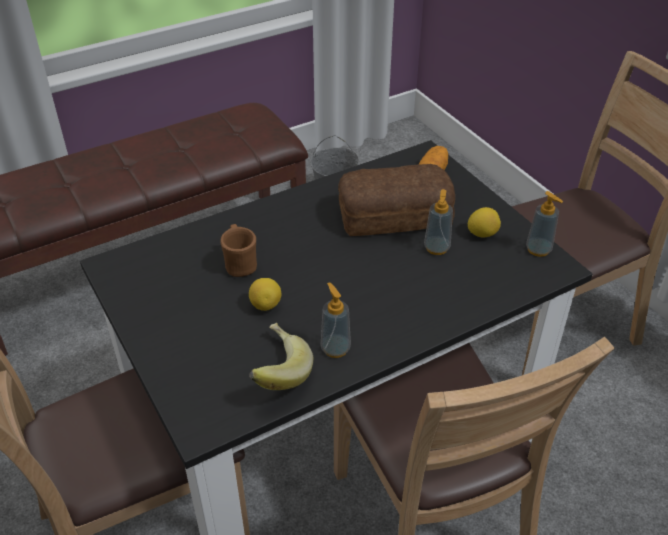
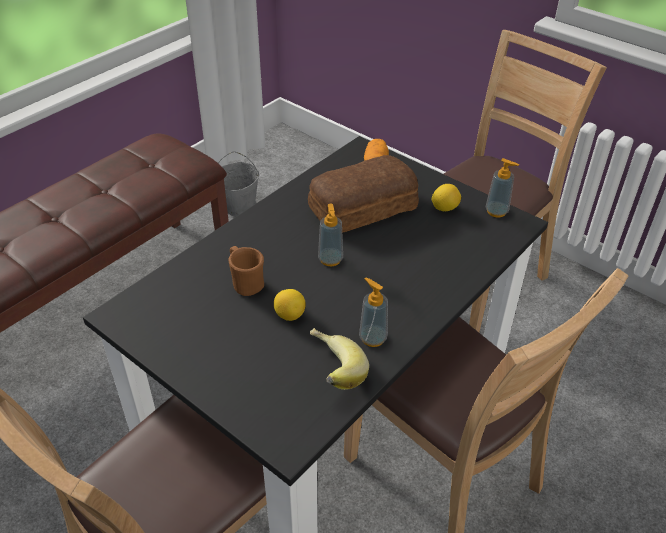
camera: 20 degrees left, 0 degrees up
soap dispenser [424,189,453,255] -> soap dispenser moved to [318,203,343,266]

